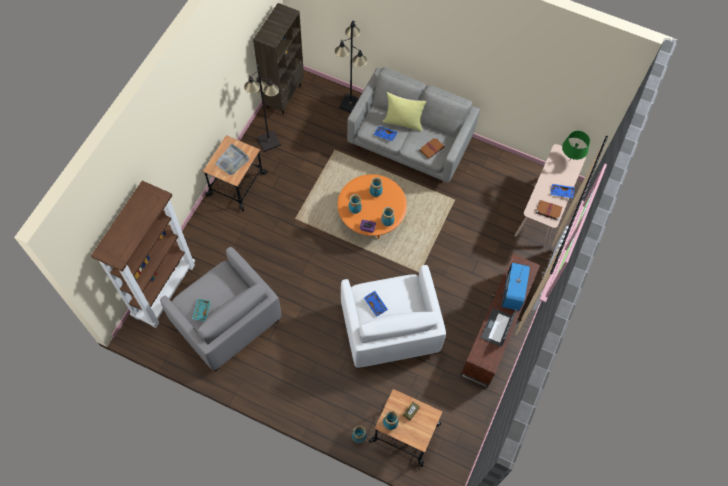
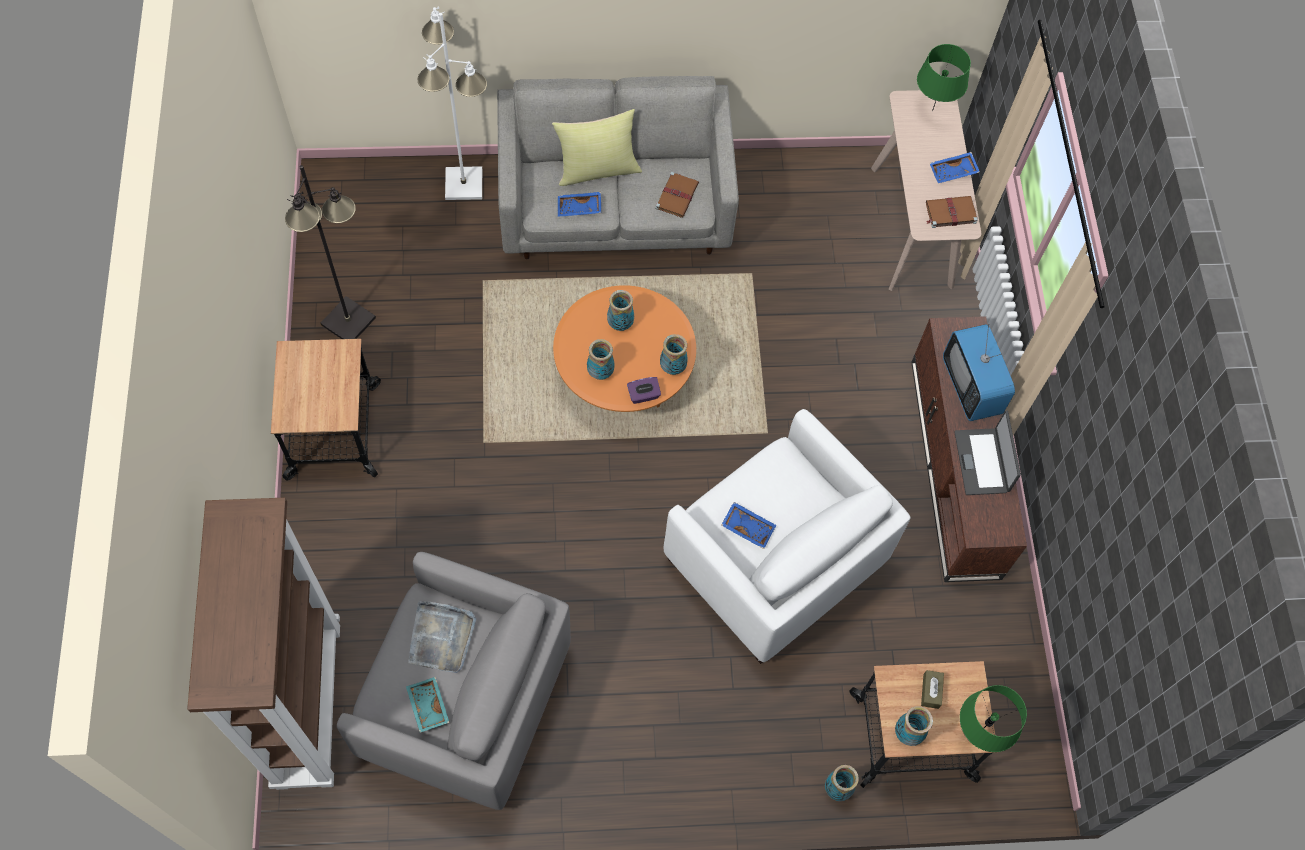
camera: 30 degrees left, 0 degrees up
grey tray [215,144,249,175] -> grey tray moved to [408,601,476,673]
brown bookcase [253,3,304,115] -> none
black floor lamp [335,21,367,113] -> white floor lamp [417,7,487,200]
none -> green table lamp [960,685,1027,752]

